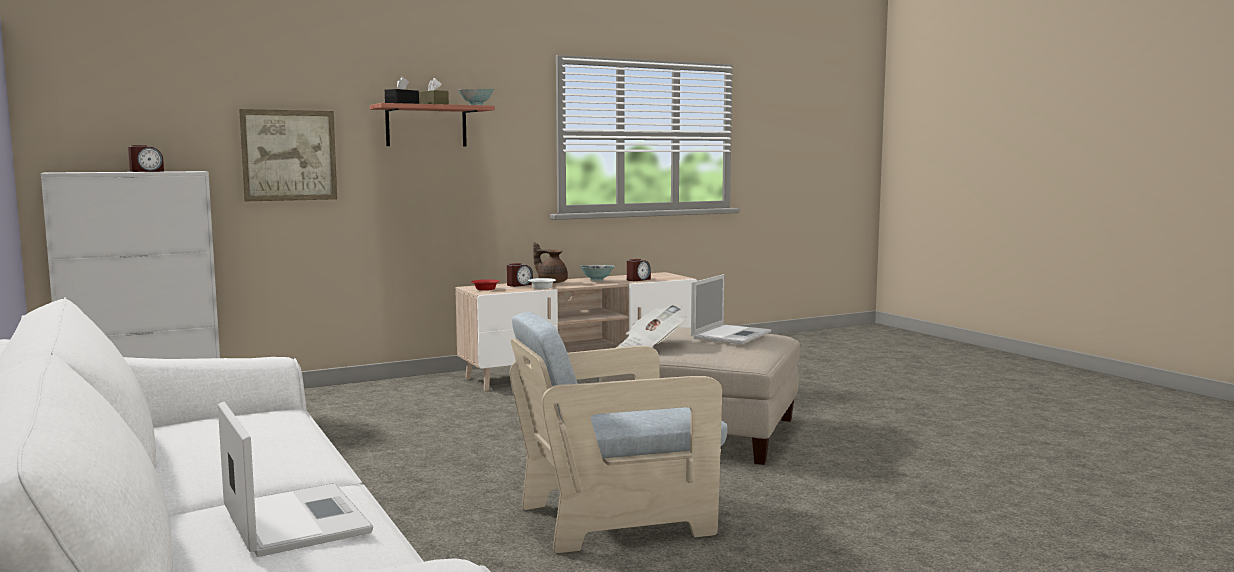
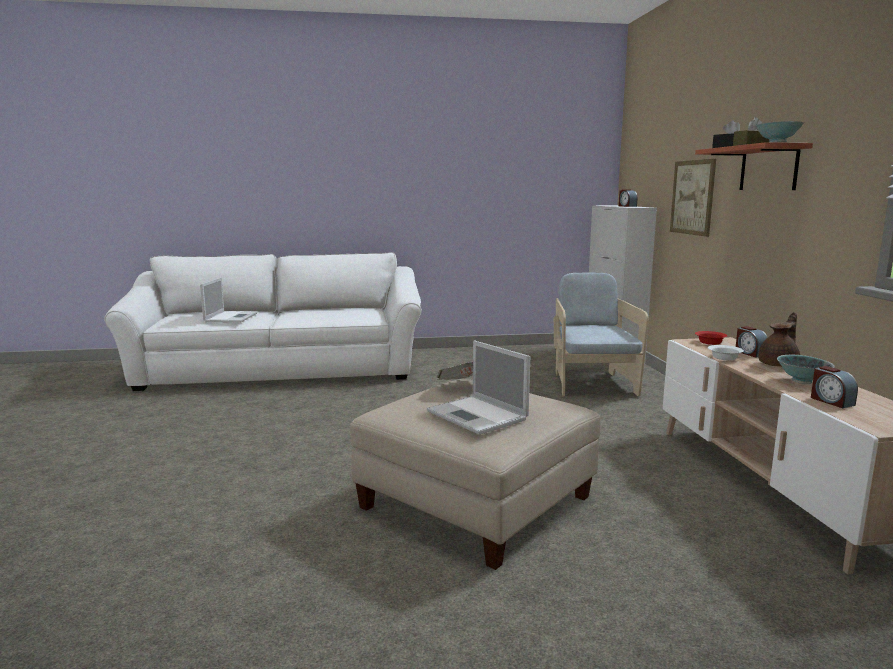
camera: 110 degrees right, 5 degrees up
laptop [218,402,373,557] -> laptop turned 75 degrees counterclockwise [200,278,258,323]
beige armchair [510,312,728,553] -> beige armchair moved to [554,273,649,397]

